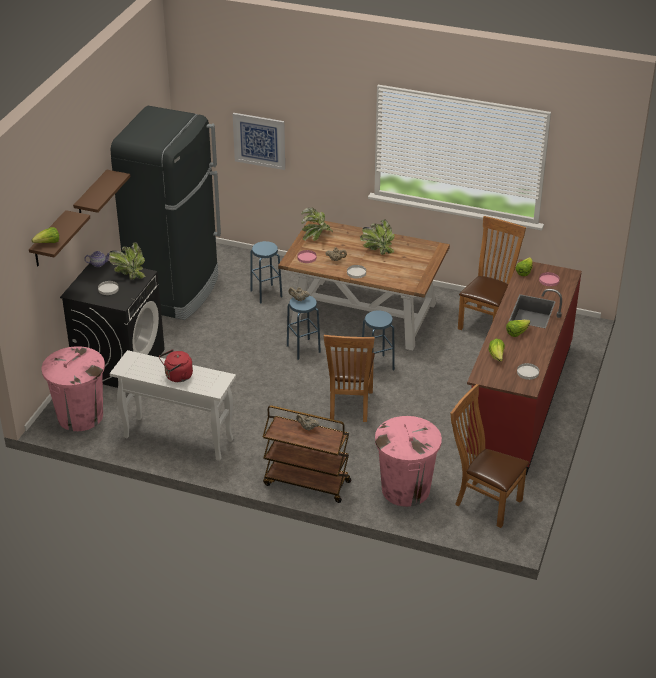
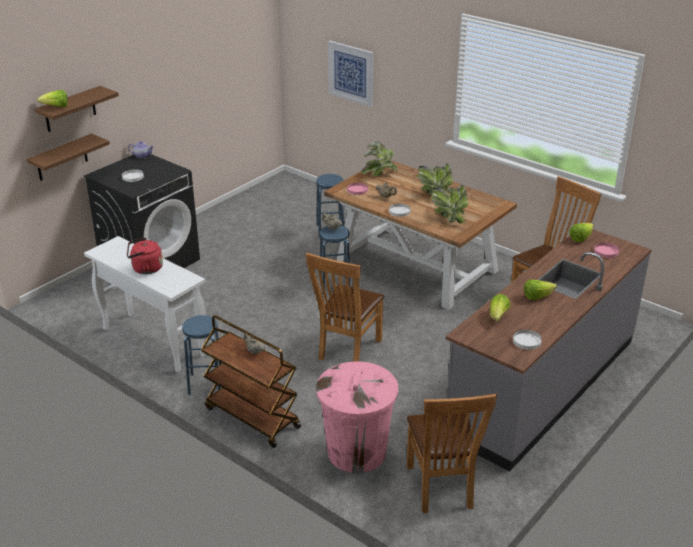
camera: 20 degrees right, 5 degrees down
pink trash can [41,346,105,431] -> none
brown shelf [73,170,130,213] -> brown shelf moved to [26,133,110,181]
potted plant [109,242,145,280] -> potted plant moved to [431,184,469,223]
black fridge [111,106,221,320] -> none
blue stool [362,310,395,370] -> blue stool moved to [182,315,222,395]
brown chair [451,384,529,528] -> brown chair turned 150 degrees counterclockwise [407,394,497,513]
red counter [466,259,582,475] -> grey counter [446,229,652,471]

